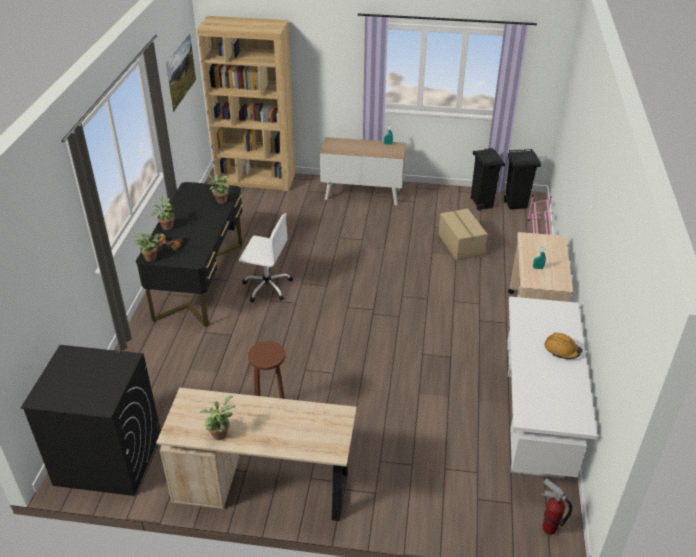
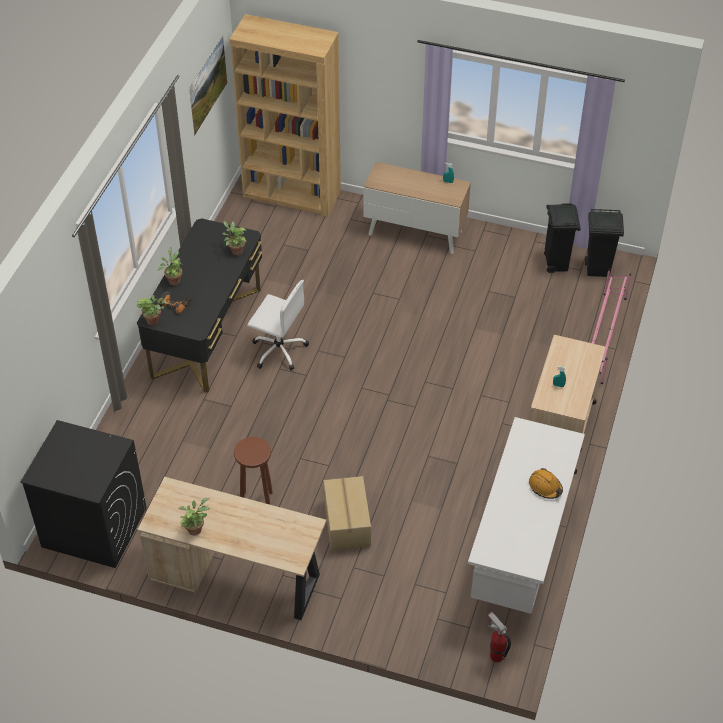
camera: 10 degrees right, 10 degrees up
cardboard box [438,209,488,261] -> cardboard box moved to [323,476,371,551]

